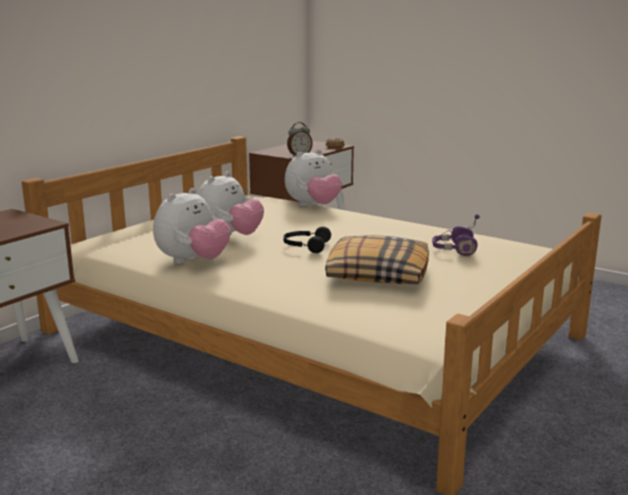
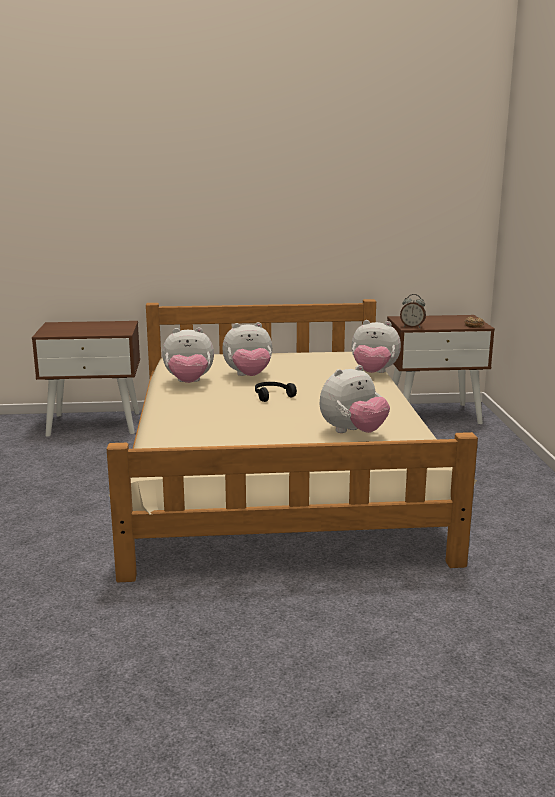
camera: 50 degrees right, 0 degrees up
pillow [325,235,429,284] -> none
purple headphones [432,214,480,256] -> plush toy [320,365,390,433]

